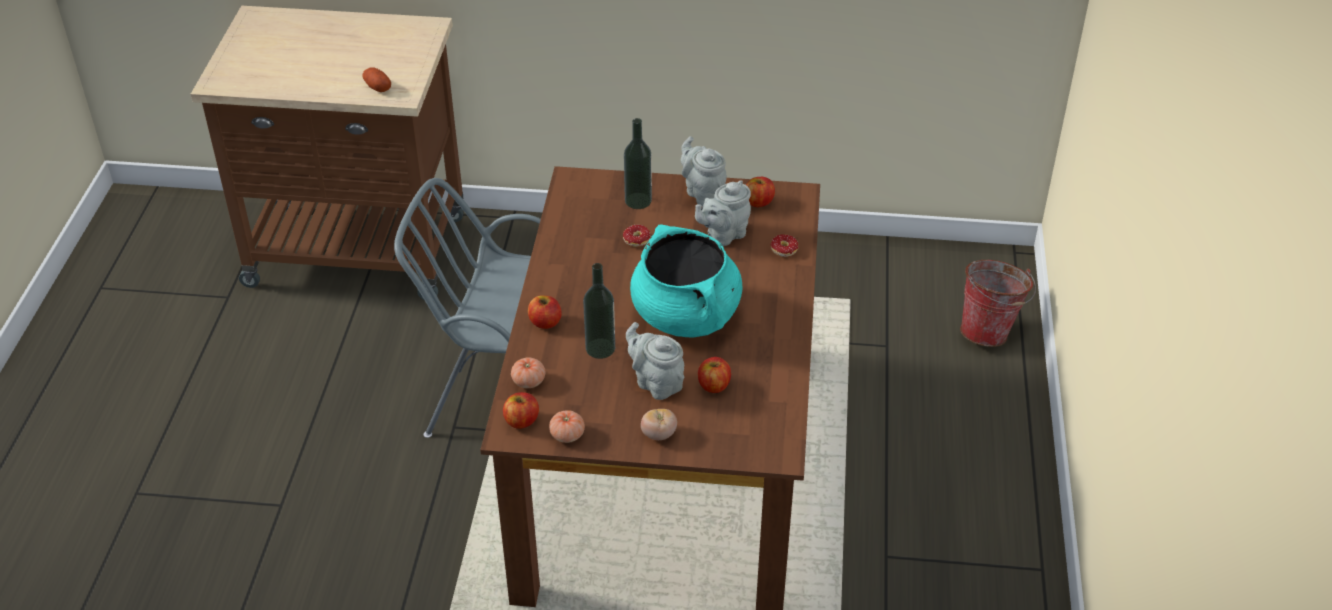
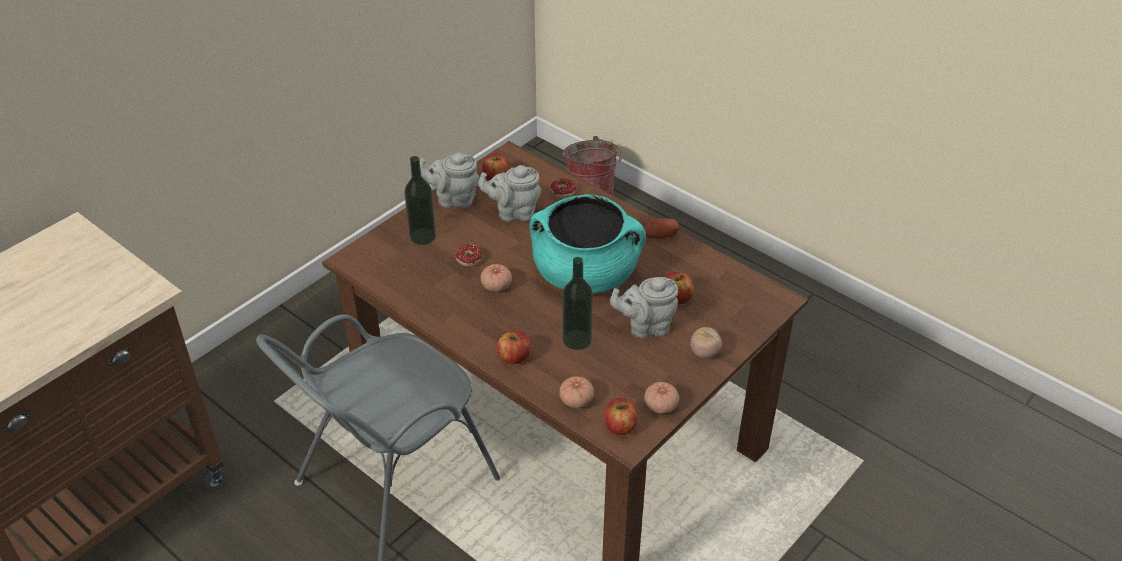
camera: 55 degrees left, 0 degrees up
potato [362,67,391,92] -> potato moved to [642,218,679,239]
grey teapot [695,180,751,246] -> grey teapot turned 90 degrees clockwise [478,165,542,222]
none -> tomato [481,264,512,292]

